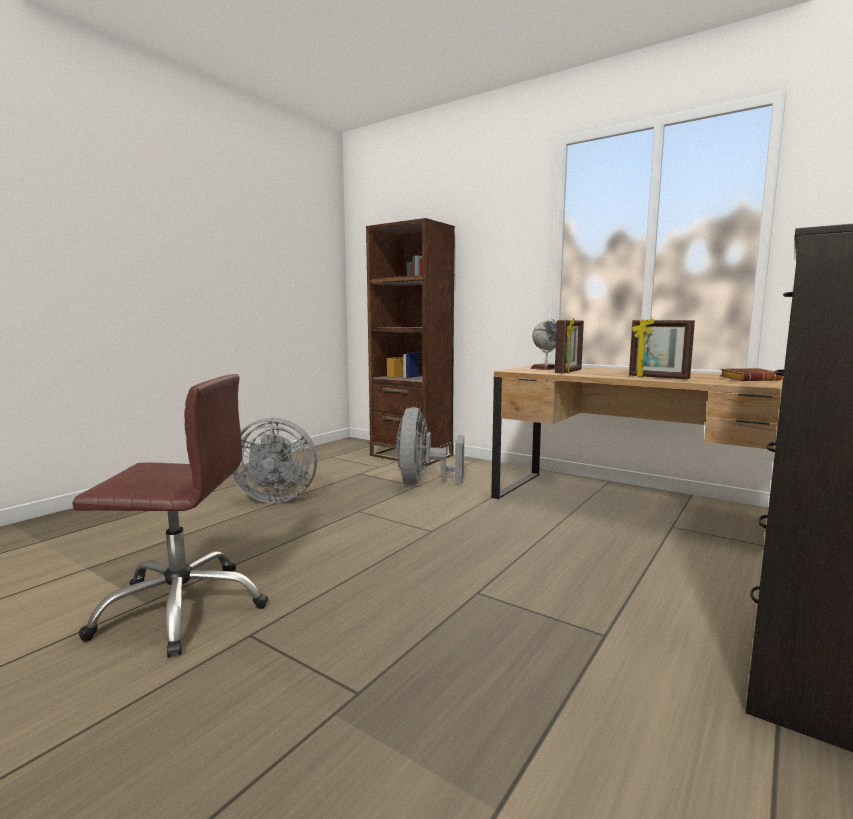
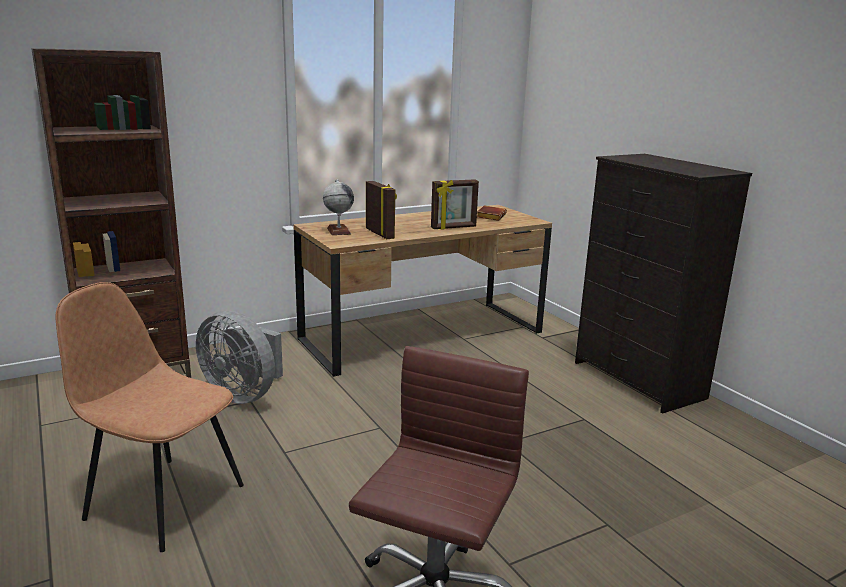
camera: 65 degrees left, 10 degrees up
grey fan [232,418,317,503] -> brown chair [56,282,244,552]

